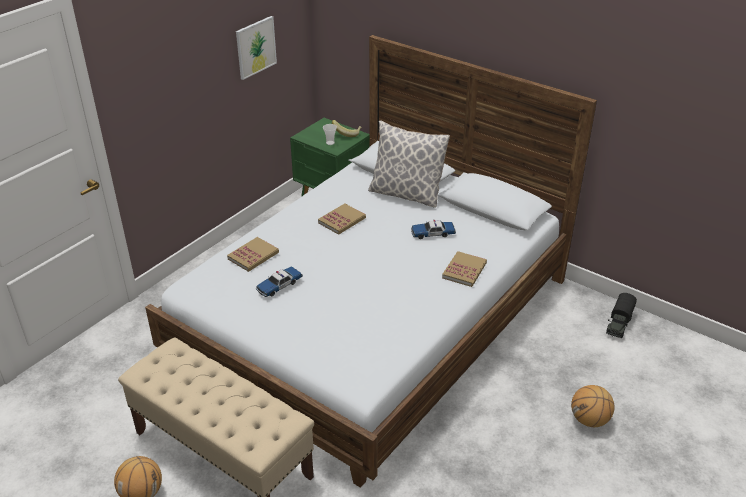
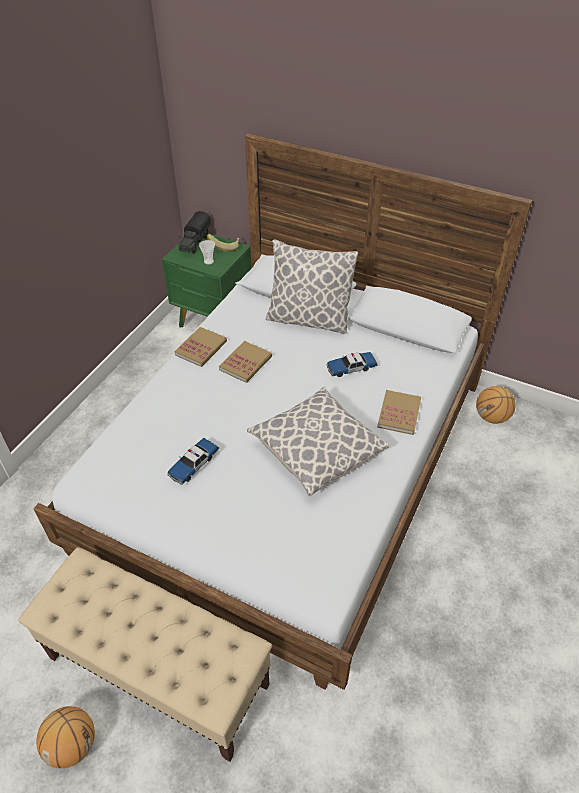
camera: 10 degrees left, 10 degrees up
book [227,237,279,272] -> book moved to [174,327,227,367]
picture [236,16,277,80] -> none
basketball [571,385,615,427] -> basketball moved to [476,386,516,424]
toy truck [606,293,637,338] -> toy truck moved to [178,211,211,254]
none -> pillow [247,387,389,497]

